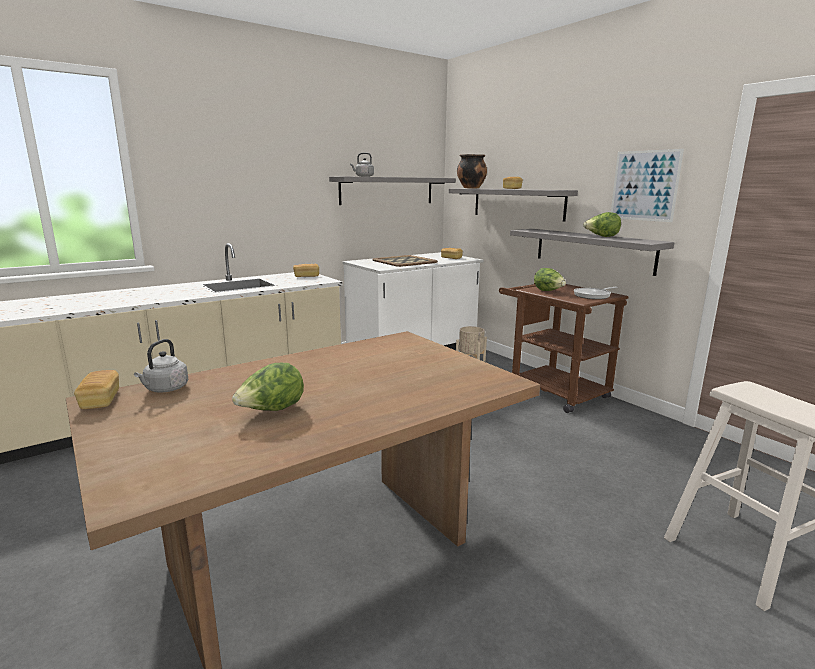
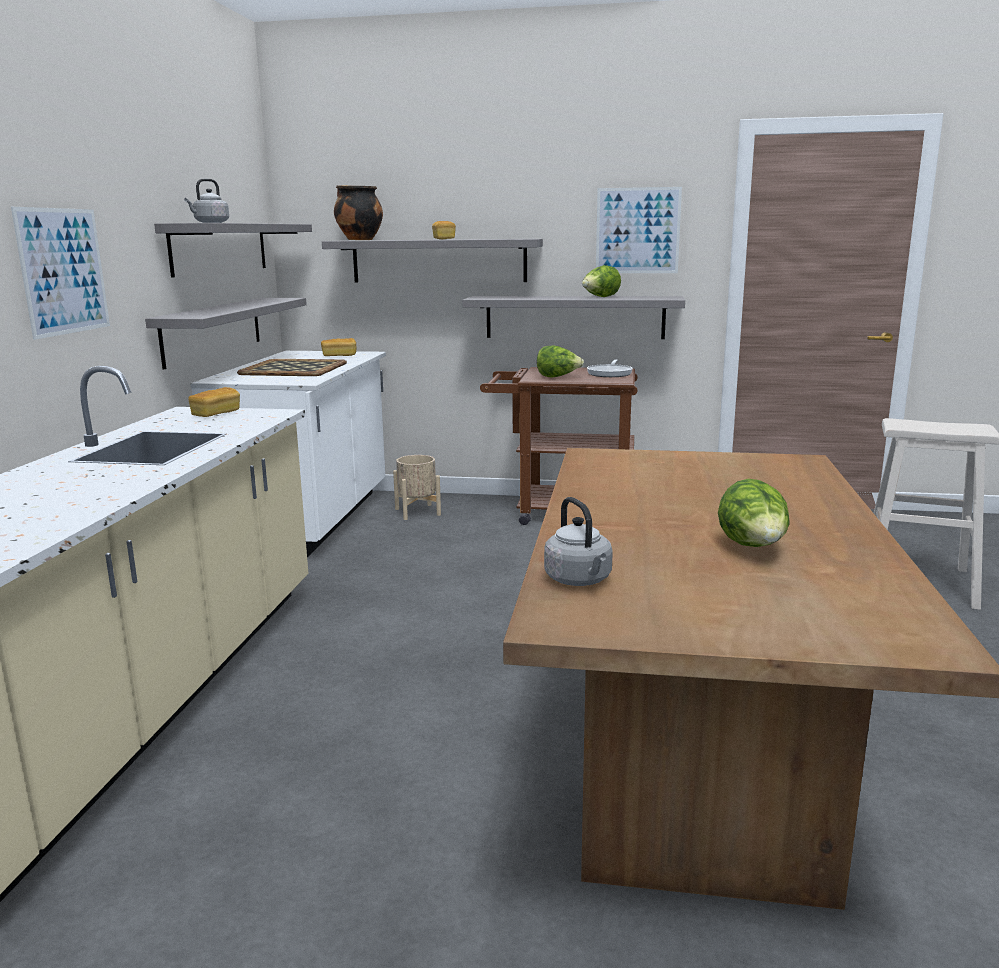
camera: 45 degrees left, 0 degrees up
bread [74,370,119,409] -> none
none -> picture [11,207,110,340]
none -> grey shelf [145,298,307,370]

